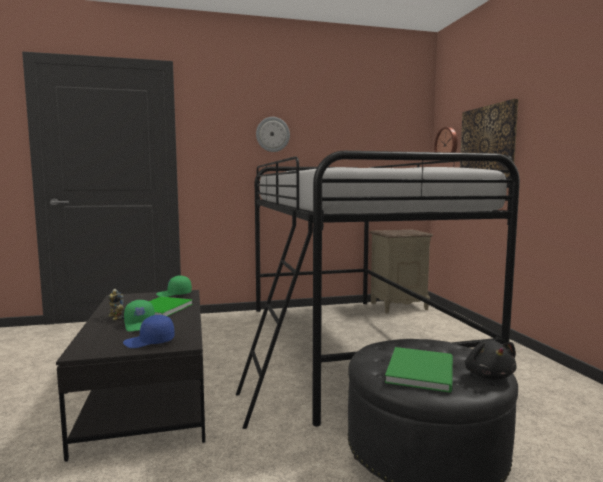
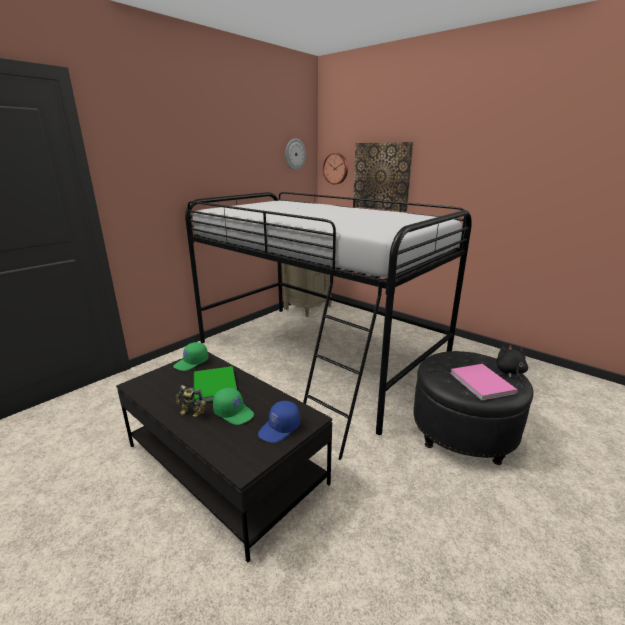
camera: 35 degrees left, 15 degrees up
wall clock [256,117,290,152] -> wall clock moved to [285,139,306,170]
green book [385,347,453,393] -> pink book [450,364,518,401]
black plush toy [465,340,517,380] -> black plush toy turned 135 degrees counterclockwise [496,345,528,383]

